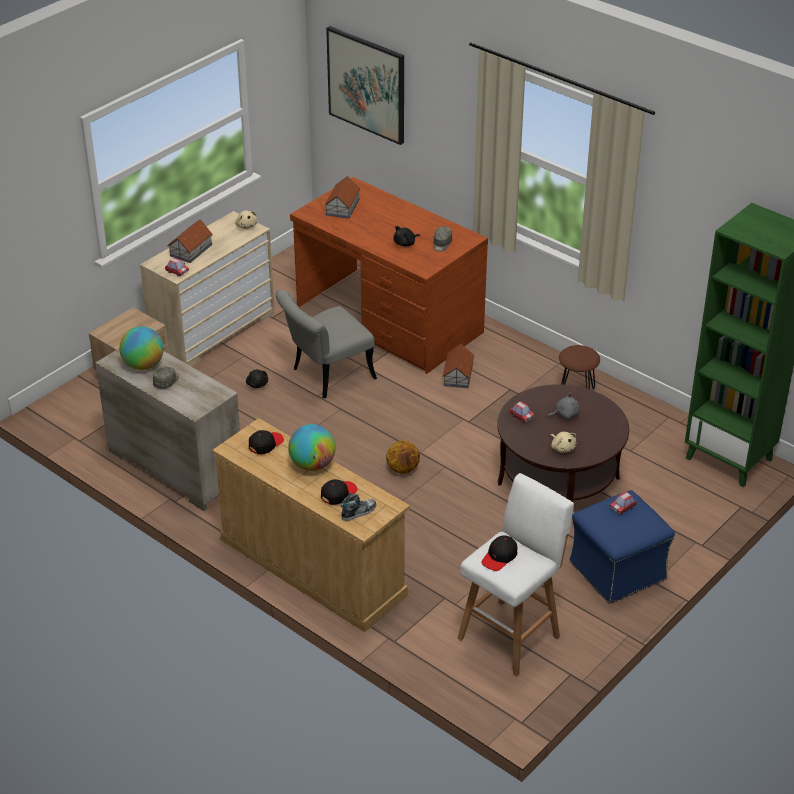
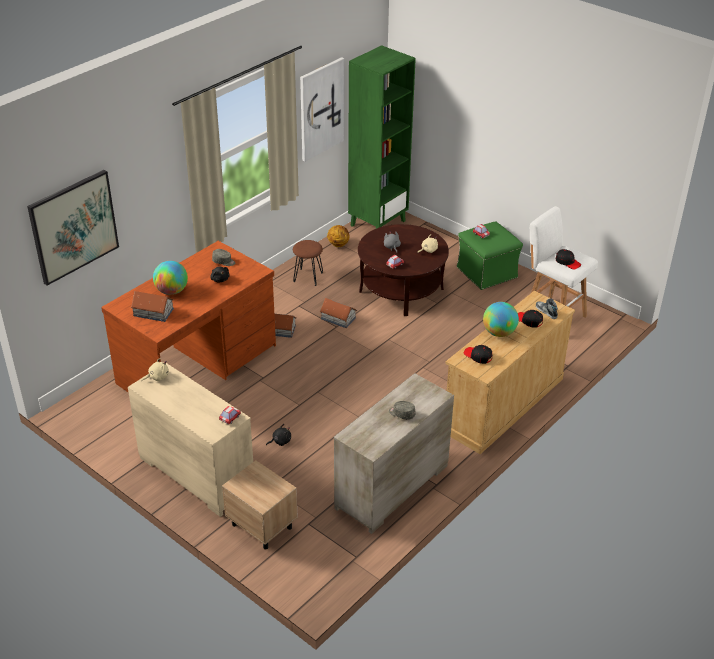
camera: 90 degrees left, 0 degrees up
globe [120,326,164,370] -> globe moved to [153,261,188,295]
toy house [167,219,213,263] -> toy house moved to [320,298,357,328]
grey chair [276,289,377,398] -> none
basketball [386,440,420,474] -> basketball moved to [327,225,349,247]
blue ottoman [570,490,675,604] -> green ottoman [456,221,523,290]
none -> picture [300,57,345,162]

